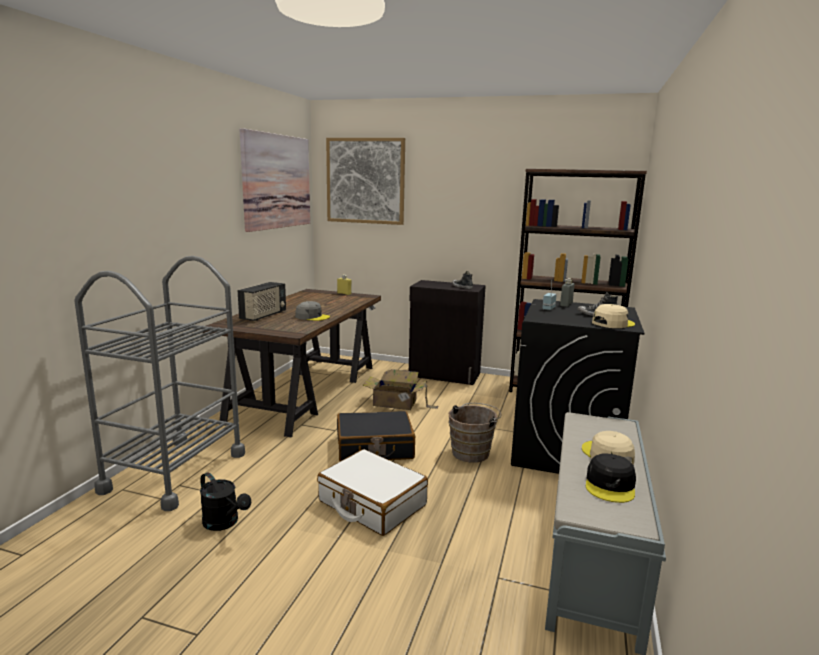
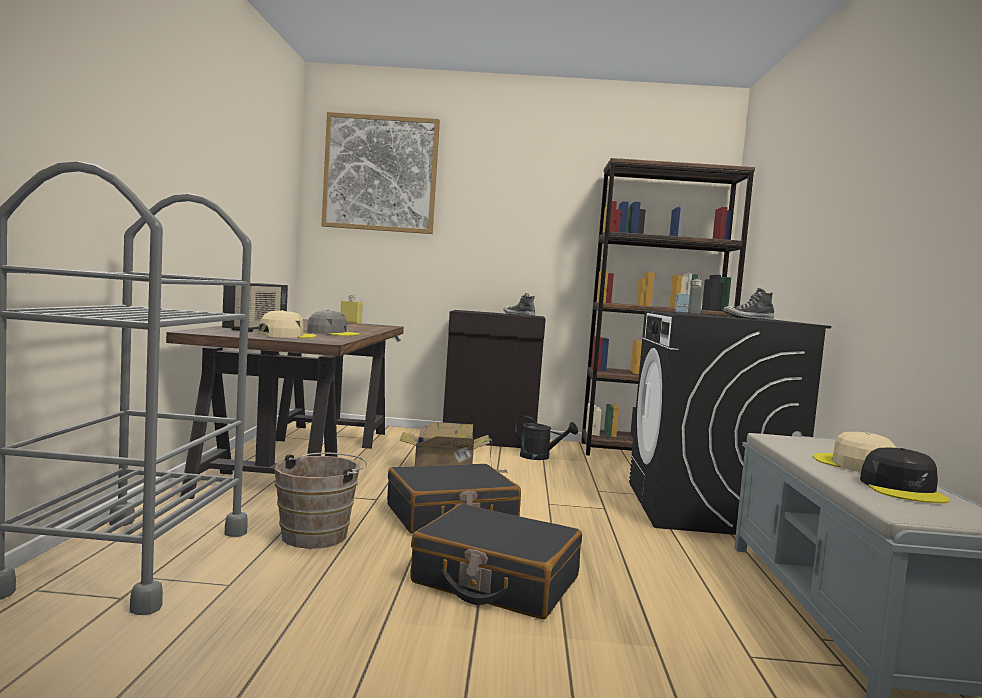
camera: 15 degrees left, 10 degrees down
black watering can [200,472,251,531] -> black watering can moved to [515,416,578,460]
picture [239,128,310,232] -> none
white suitcase [317,449,428,536] -> black suitcase [411,504,582,619]
brown bucket [449,403,501,463] -> brown bucket moved to [275,452,367,549]
beige cap [592,304,635,328] -> beige cap moved to [258,310,316,338]

